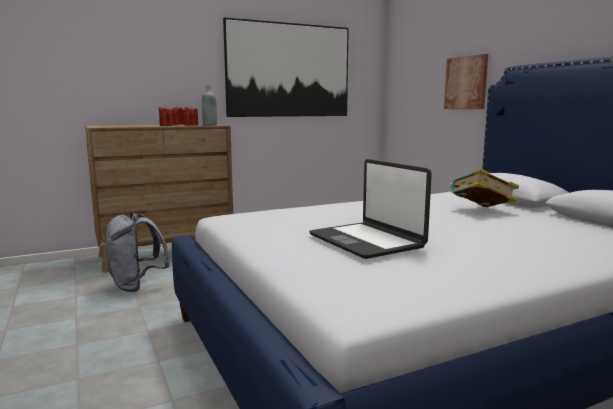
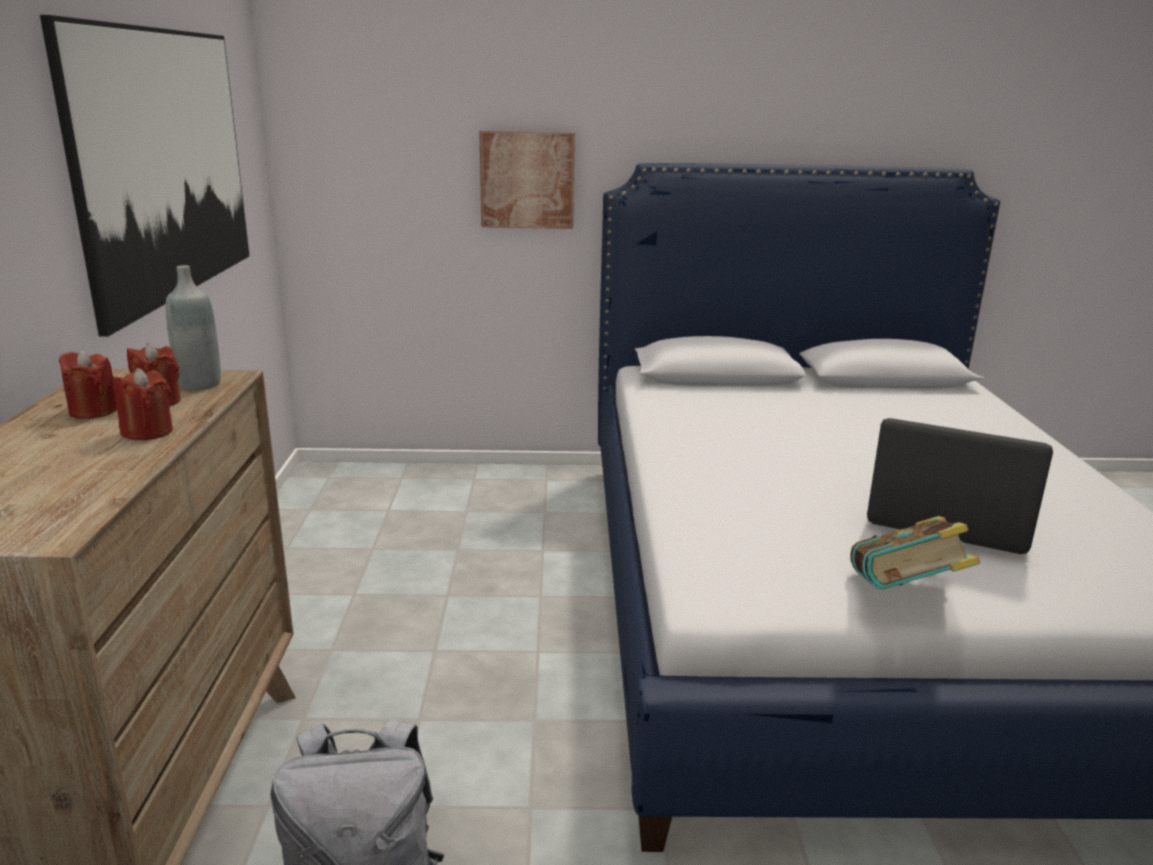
camera: 65 degrees left, 10 degrees up
laptop [309,159,432,259] -> laptop turned 150 degrees counterclockwise [867,418,1053,554]
book [450,168,519,207] -> book moved to [850,516,980,589]

